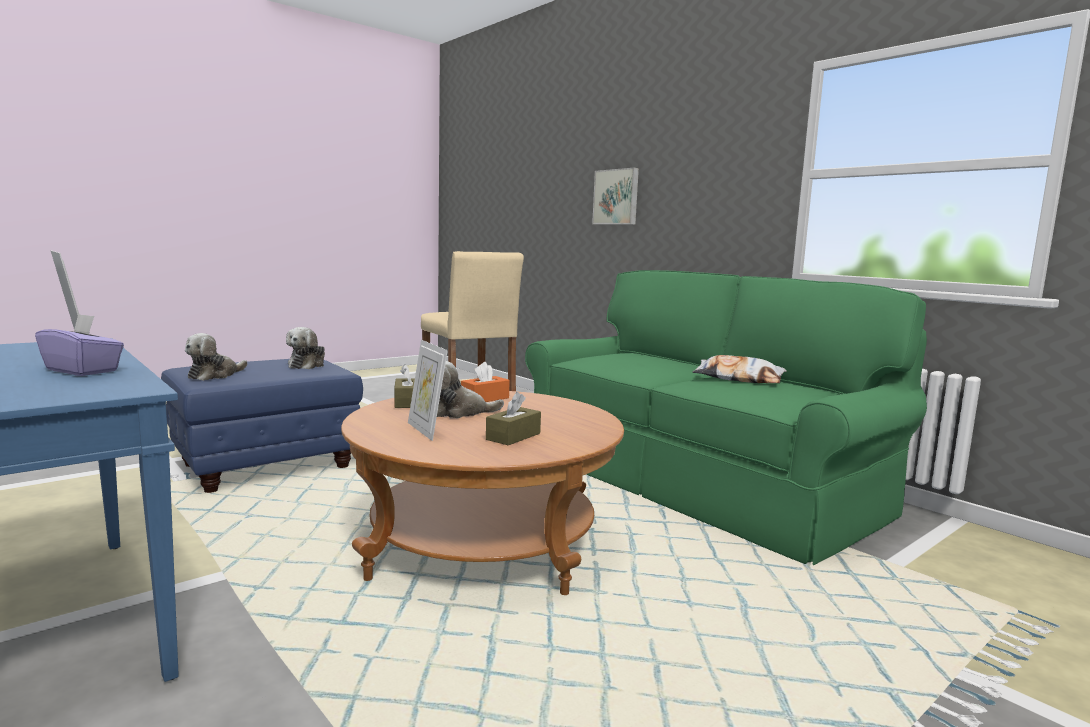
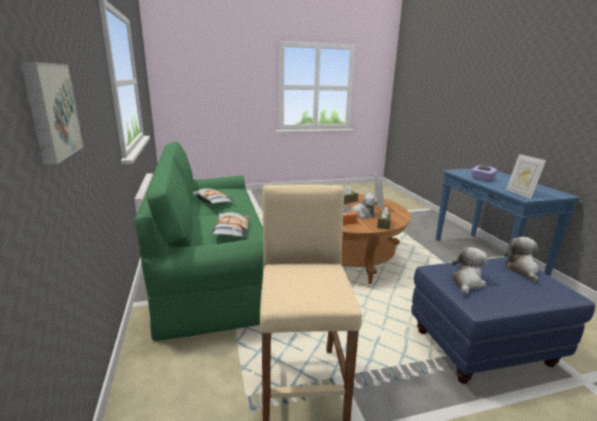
camera: 155 degrees left, 10 degrees up
plush toy [185,333,247,381] -> plush toy turned 45 degrees counterclockwise [504,237,539,283]
none -> pillow [212,212,249,237]

